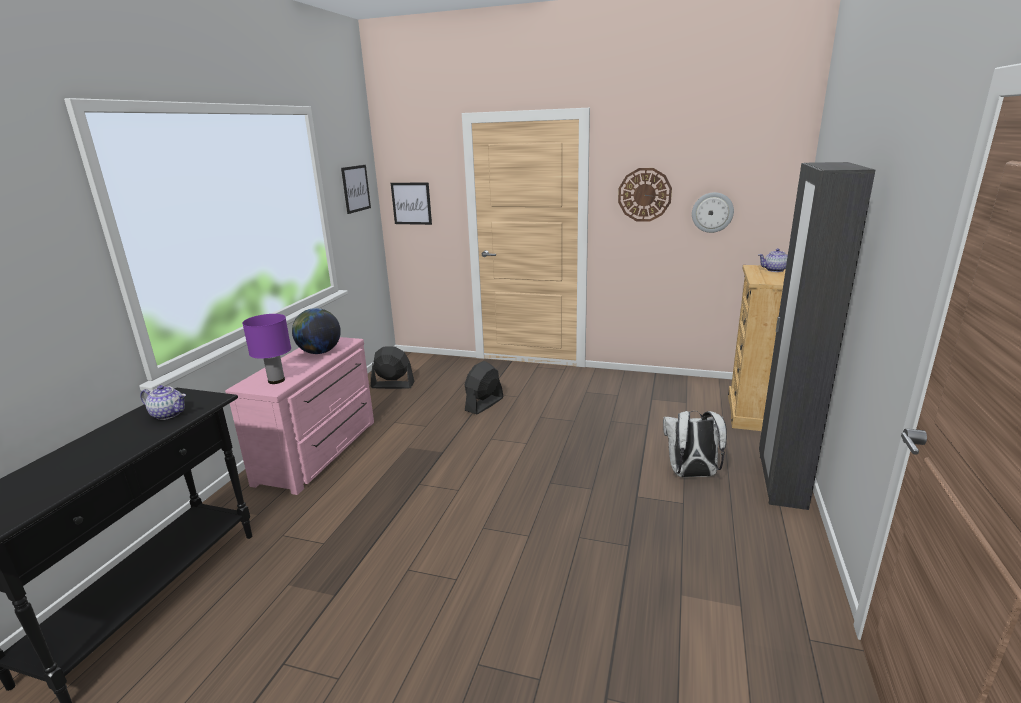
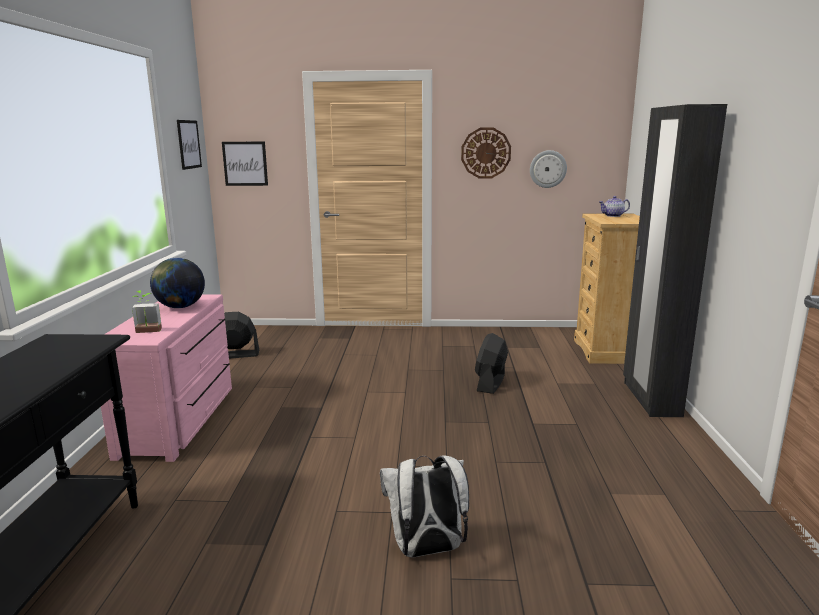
camera: 15 degrees left, 5 degrees down
teapot [140,385,186,420] -> none
purple table lamp [242,314,291,384] -> potted plant [132,291,162,333]
black fan [465,361,504,414] -> black fan moved to [475,333,508,394]
white backpack [663,411,727,477] -> white backpack moved to [380,455,469,557]

